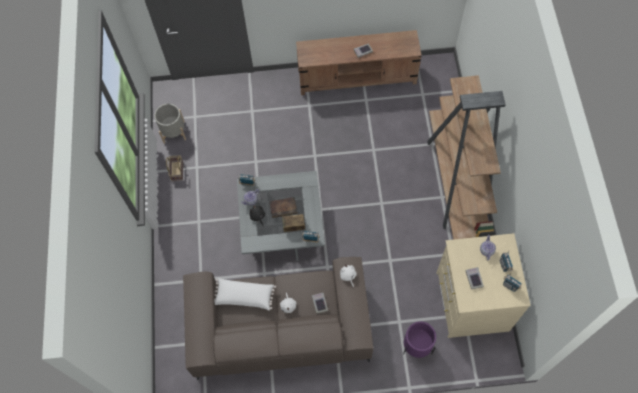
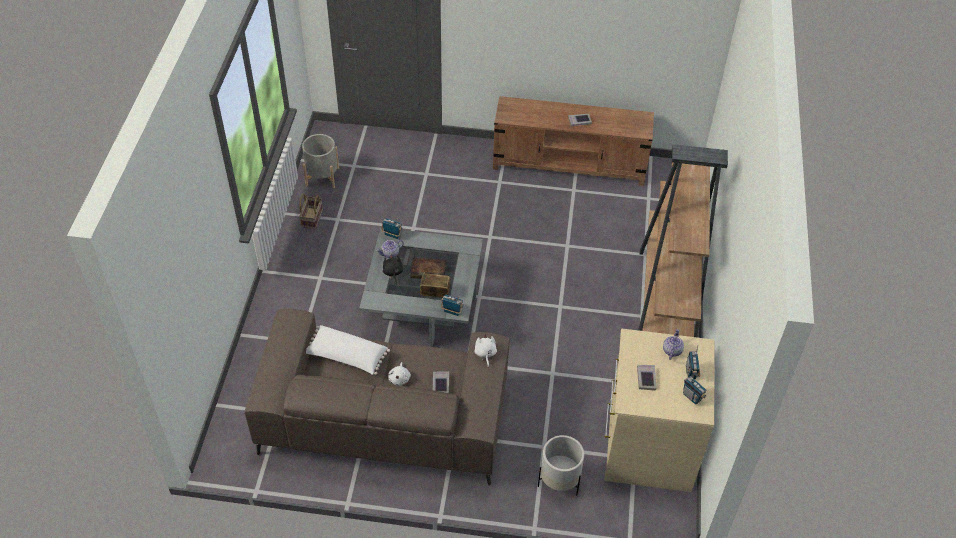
camera: 10 degrees right, 15 degrees down
purple planter [403,321,436,358] -> white planter [538,435,584,495]

